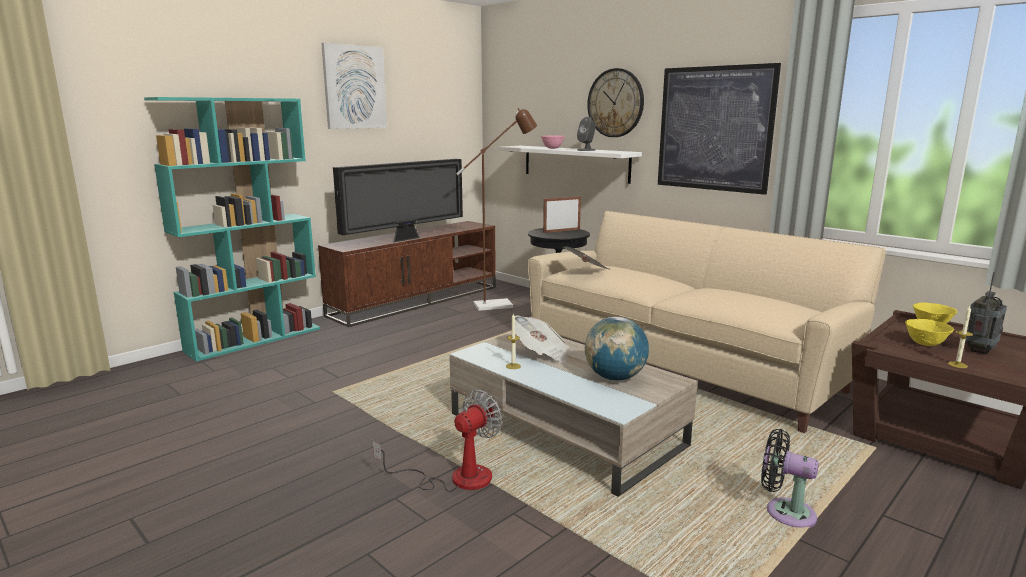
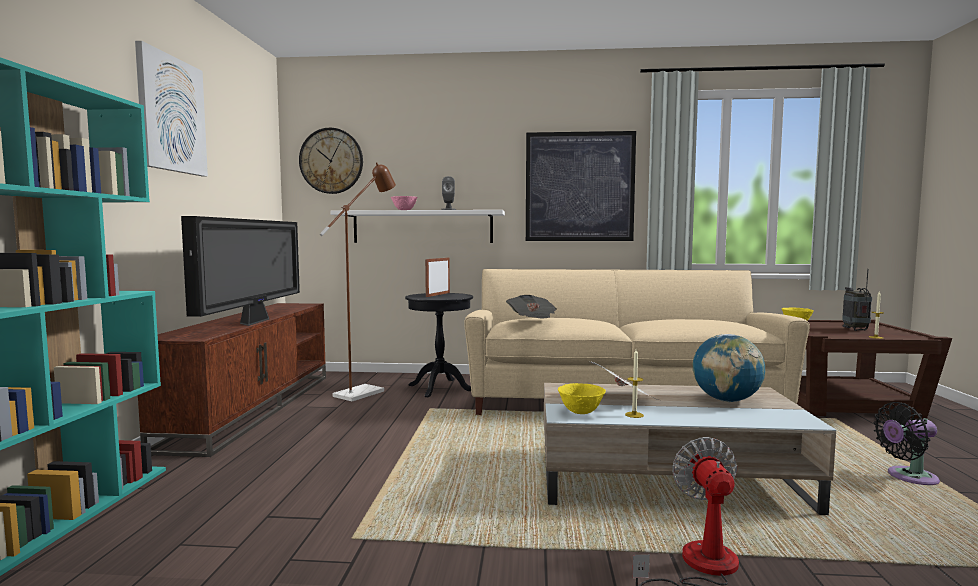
camera: 40 degrees left, 10 degrees down
wall clock [587,68,644,137] -> wall clock moved to [299,128,363,194]
yellow bowl [905,319,954,346] -> yellow bowl moved to [558,383,606,414]

